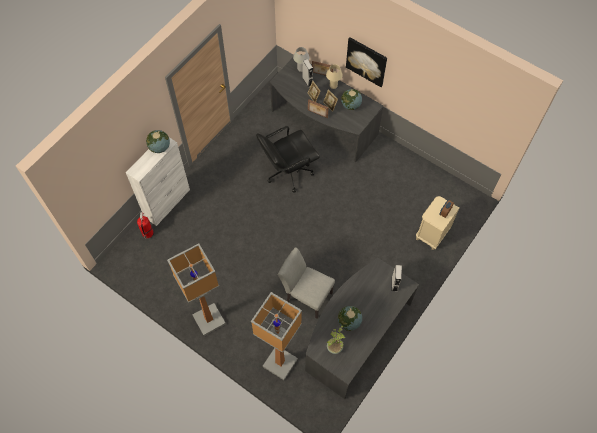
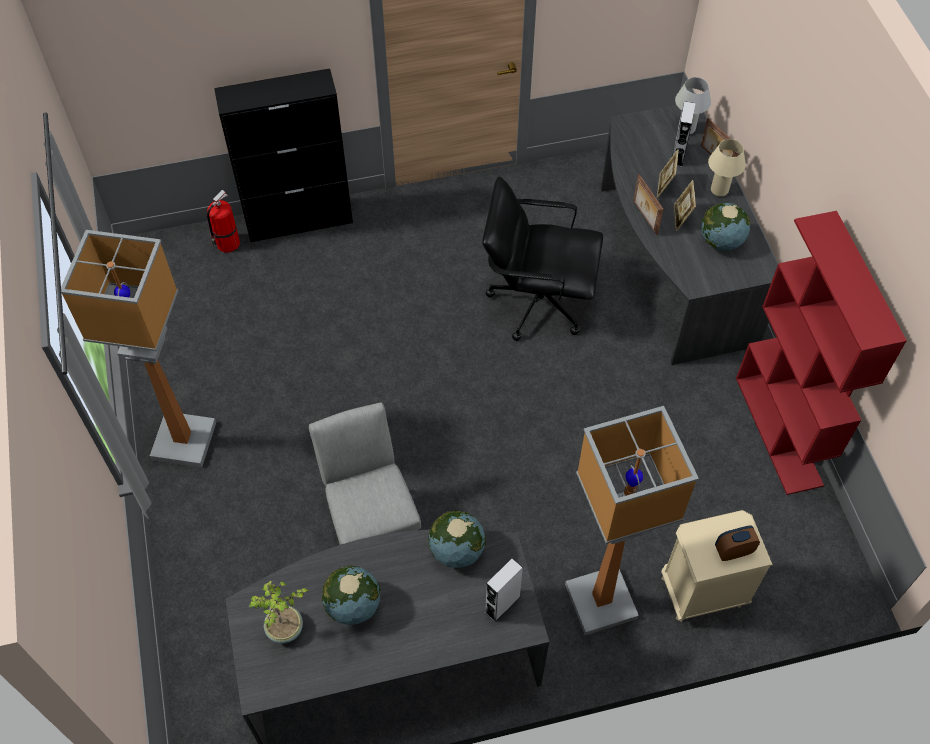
camera: 40 degrees right, 5 degrees down
white cabinet [126,137,190,226] -> black cabinet [214,68,353,242]
globe [146,130,170,153] -> globe moved to [428,511,486,568]
floor lamp [251,292,302,380] -> floor lamp moved to [565,406,699,635]
picture [346,37,387,87] -> none
none -> red bookcase [736,211,907,495]

